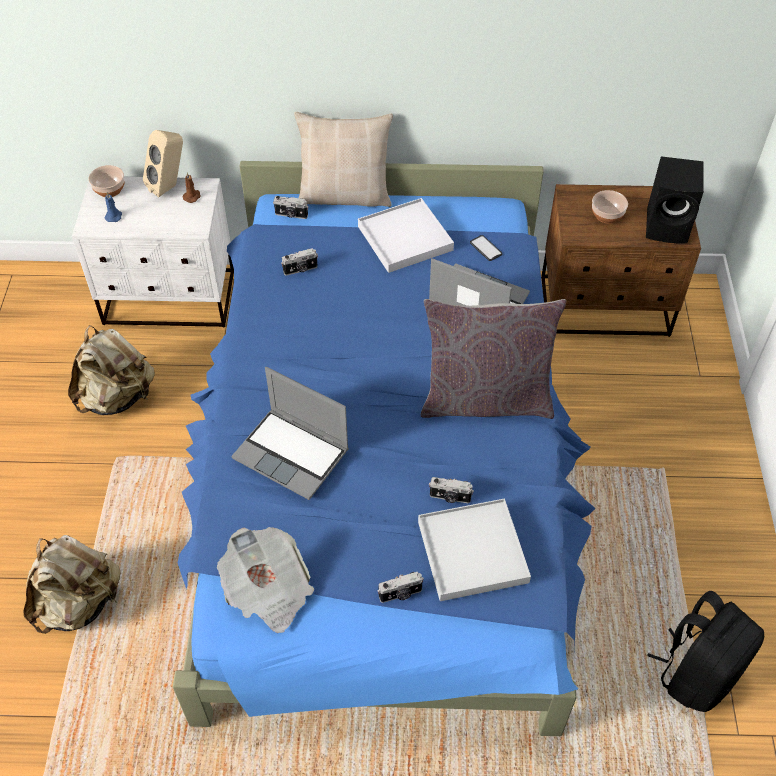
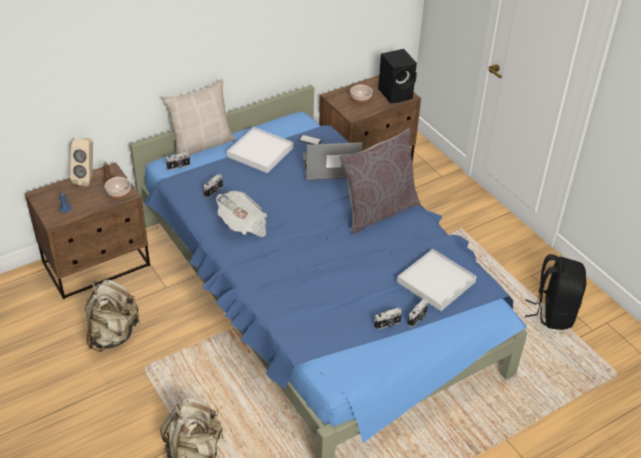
camera: 35 degrees left, 10 degrees down
white nightstand [72,177,234,328] -> brown nightstand [25,163,150,299]
bowl [88,165,124,197] -> bowl moved to [105,177,131,200]
newspaper [217,527,314,633] -> newspaper moved to [216,191,267,237]
laptop [231,367,349,500] -> none
camera [429,477,474,503] -> camera moved to [374,308,402,330]

